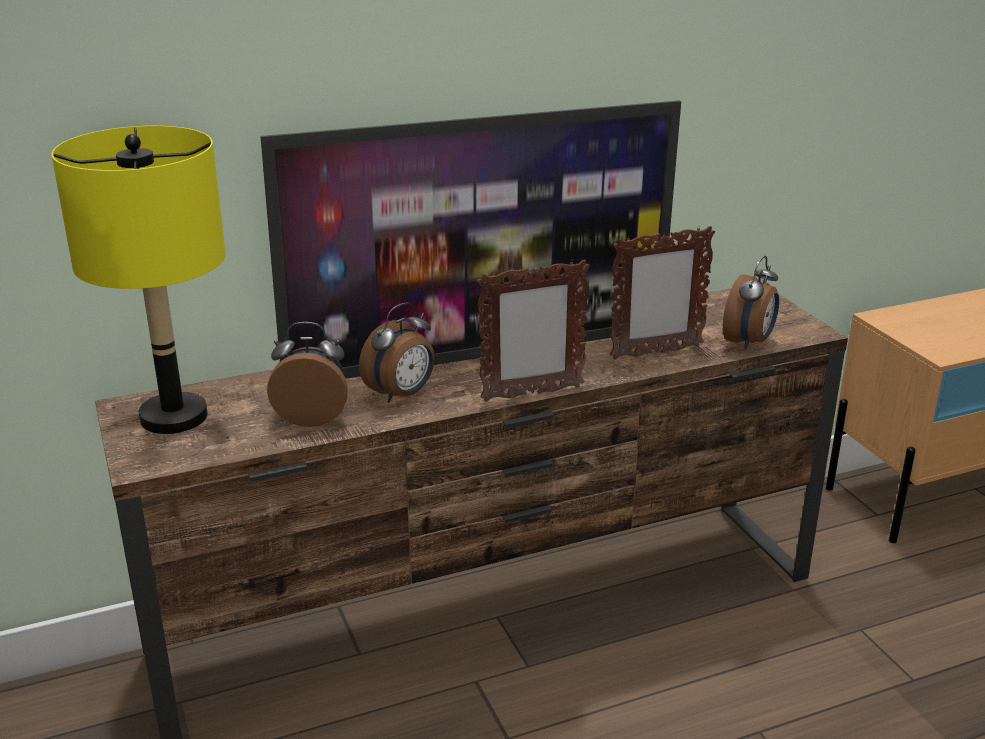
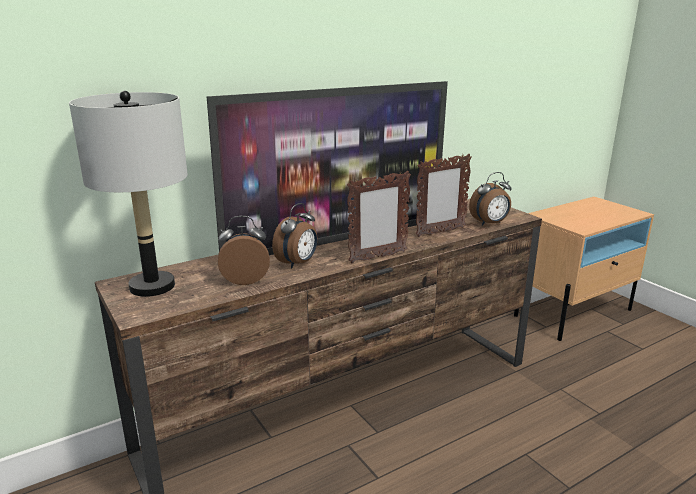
camera: 10 degrees left, 5 degrees down
yellow table lamp [51,126,226,434] -> grey table lamp [69,91,188,297]
alarm clock [723,256,779,350] -> alarm clock turned 45 degrees clockwise [469,172,512,226]

